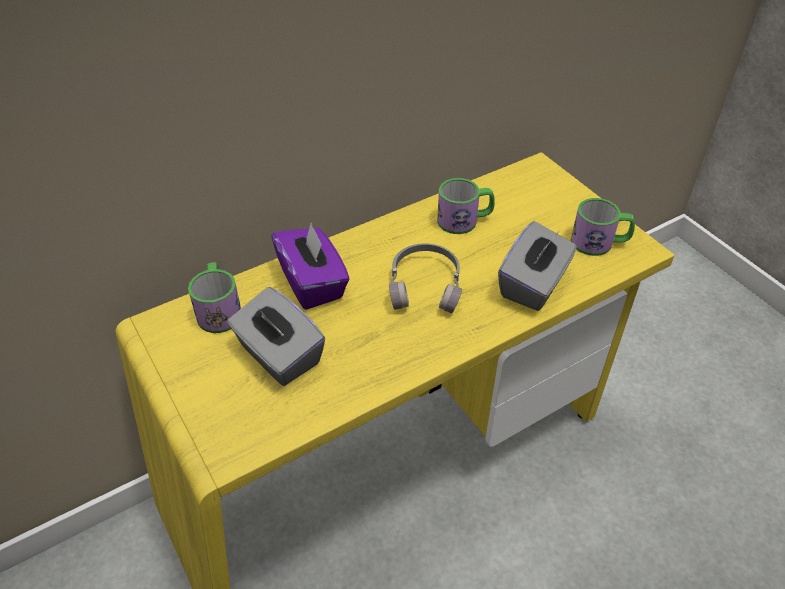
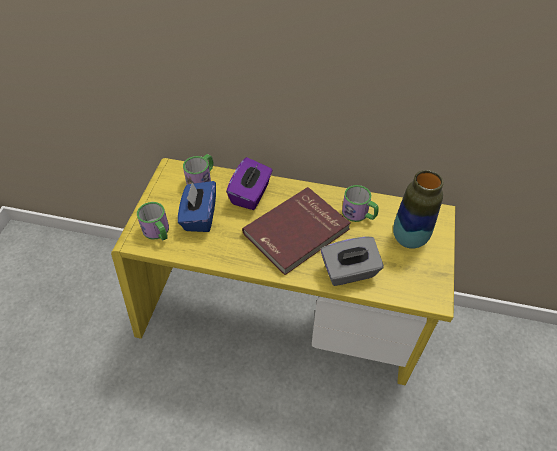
camera: 45 degrees right, 5 degrees up
grey tissue box [227,287,325,386] -> blue tissue box [178,181,216,232]
grey headphones [389,243,462,313] -> red book [242,187,351,275]
mug [571,198,635,256] -> mug moved to [137,202,169,241]
none -> vase [393,170,444,249]

